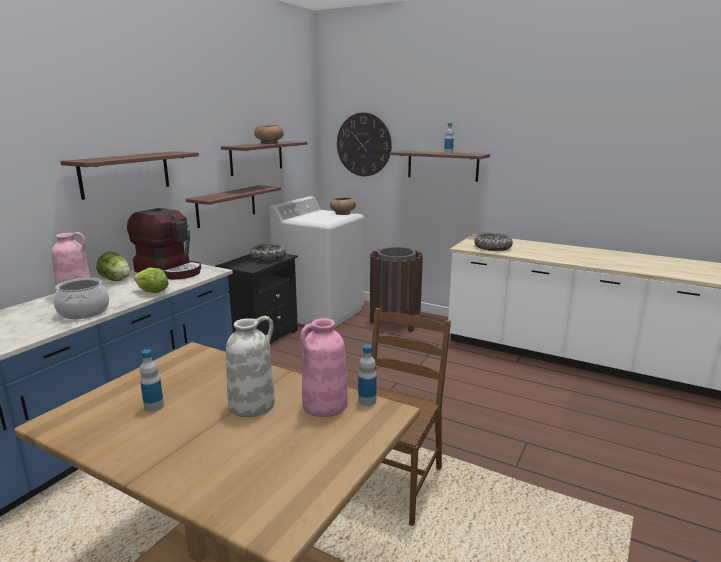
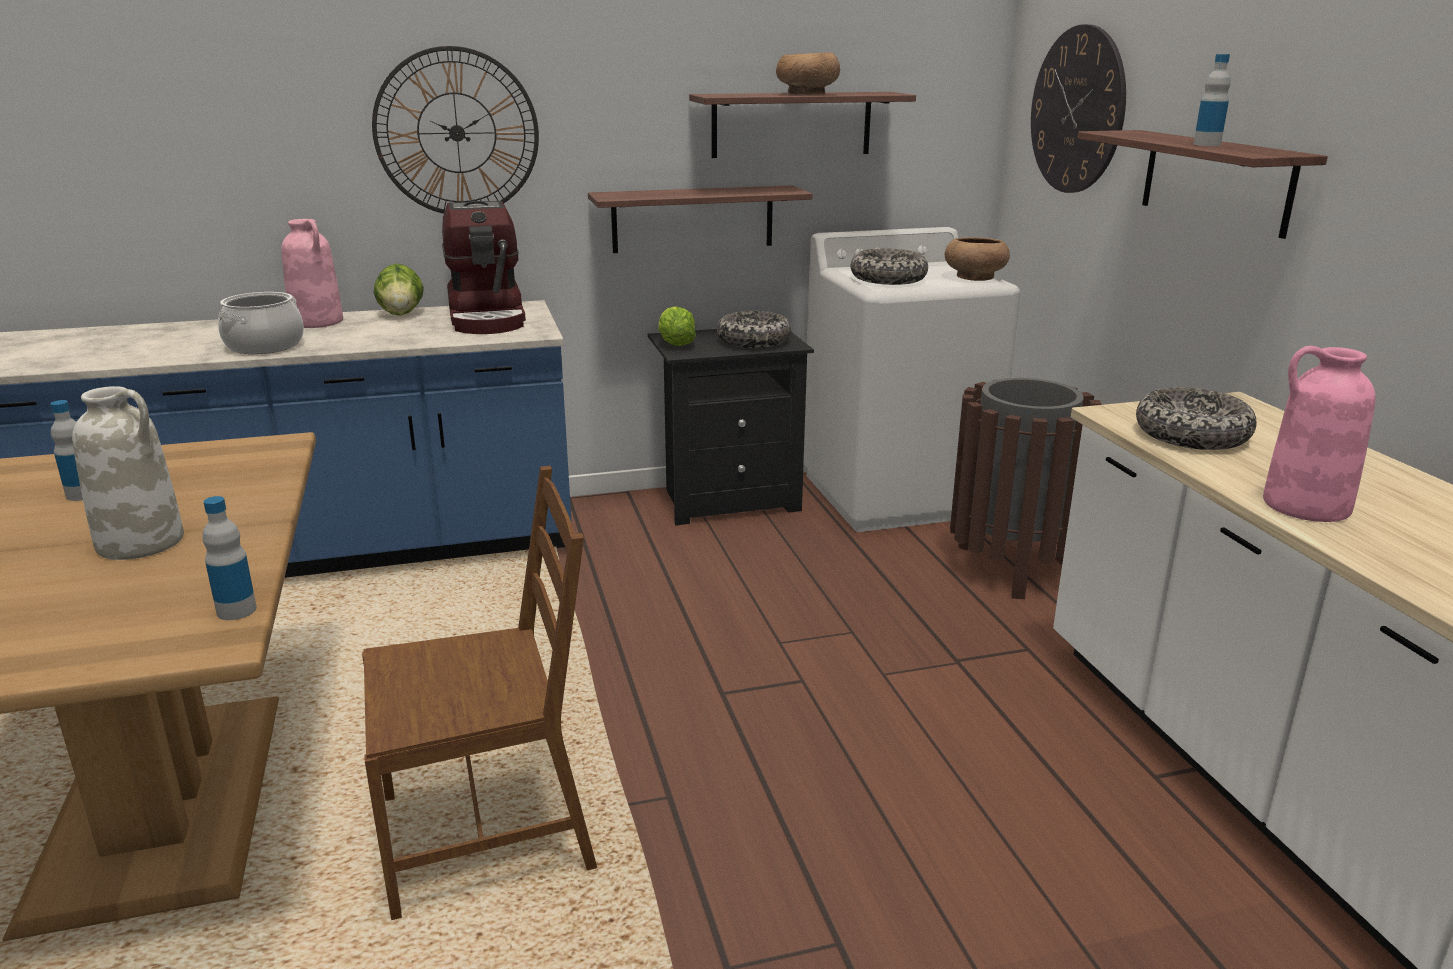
camera: 45 degrees right, 5 degrees up
shelf [60,151,199,200] -> wall clock [372,46,539,214]
lettuce [134,268,169,293] -> lettuce moved to [658,306,696,346]
pink vase [300,318,348,417] -> pink vase moved to [1263,346,1375,522]
none -> bowl [850,248,928,285]

